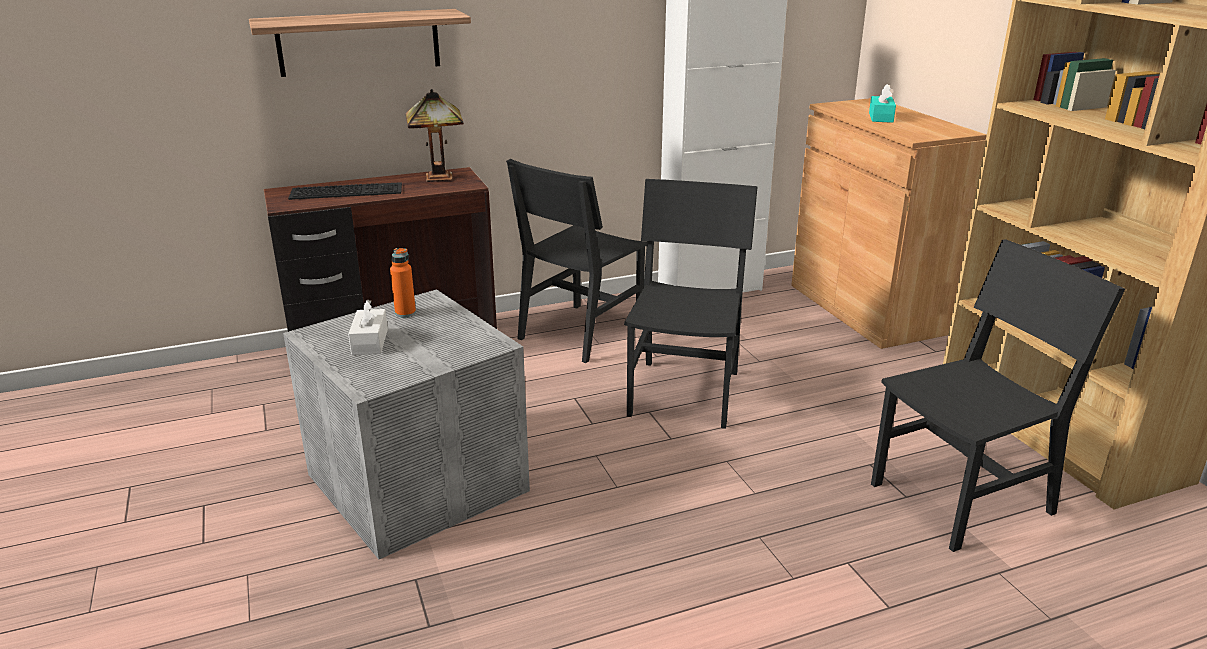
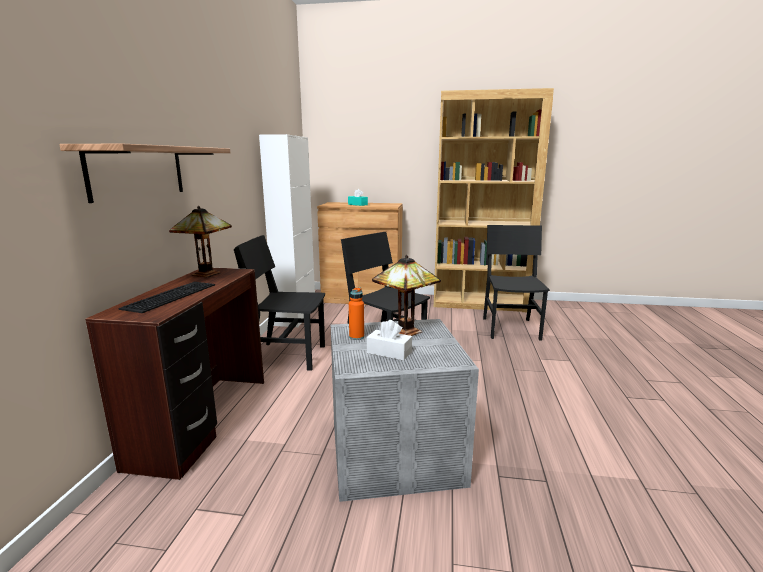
camera: 60 degrees left, 10 degrees down
black chair [506,159,647,363] -> black chair turned 120 degrees clockwise [234,235,325,371]
none -> table lamp [372,255,441,336]

